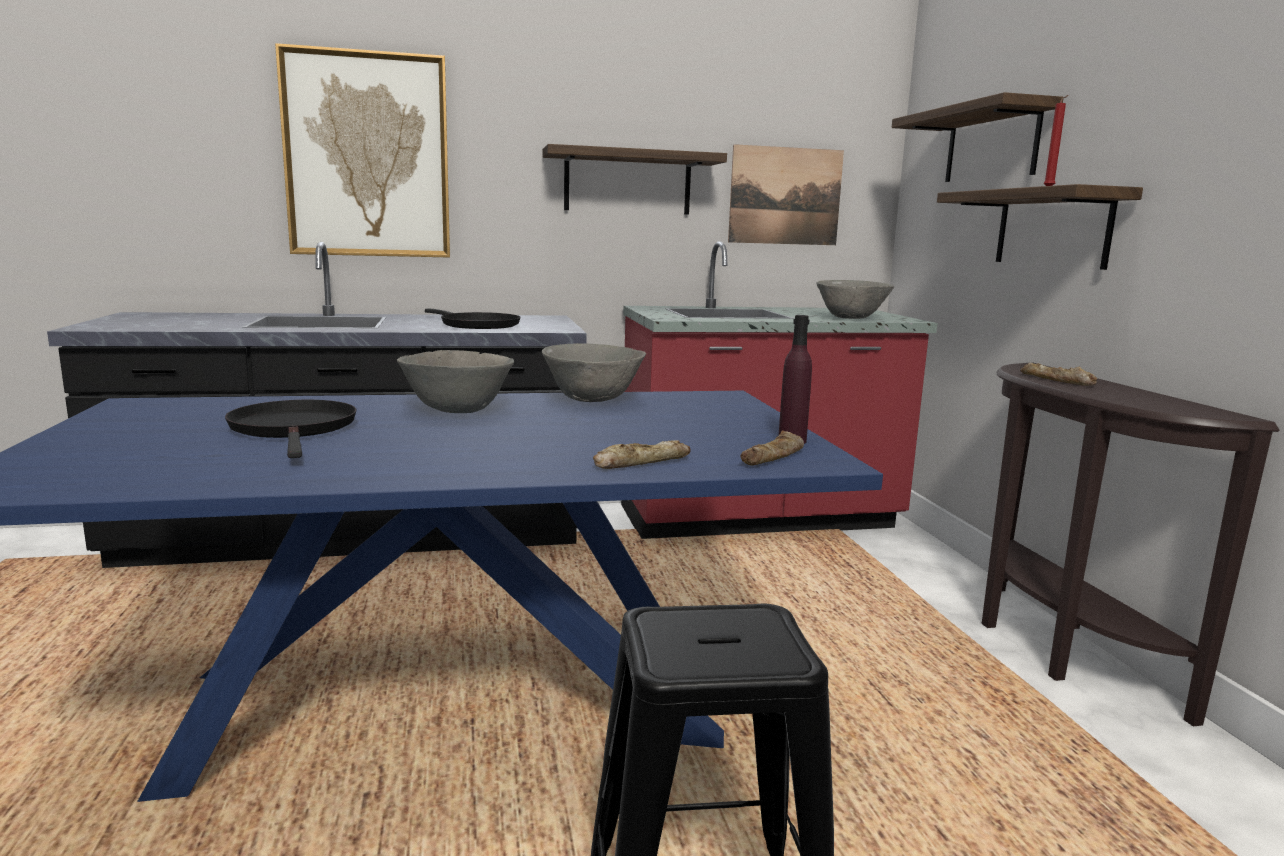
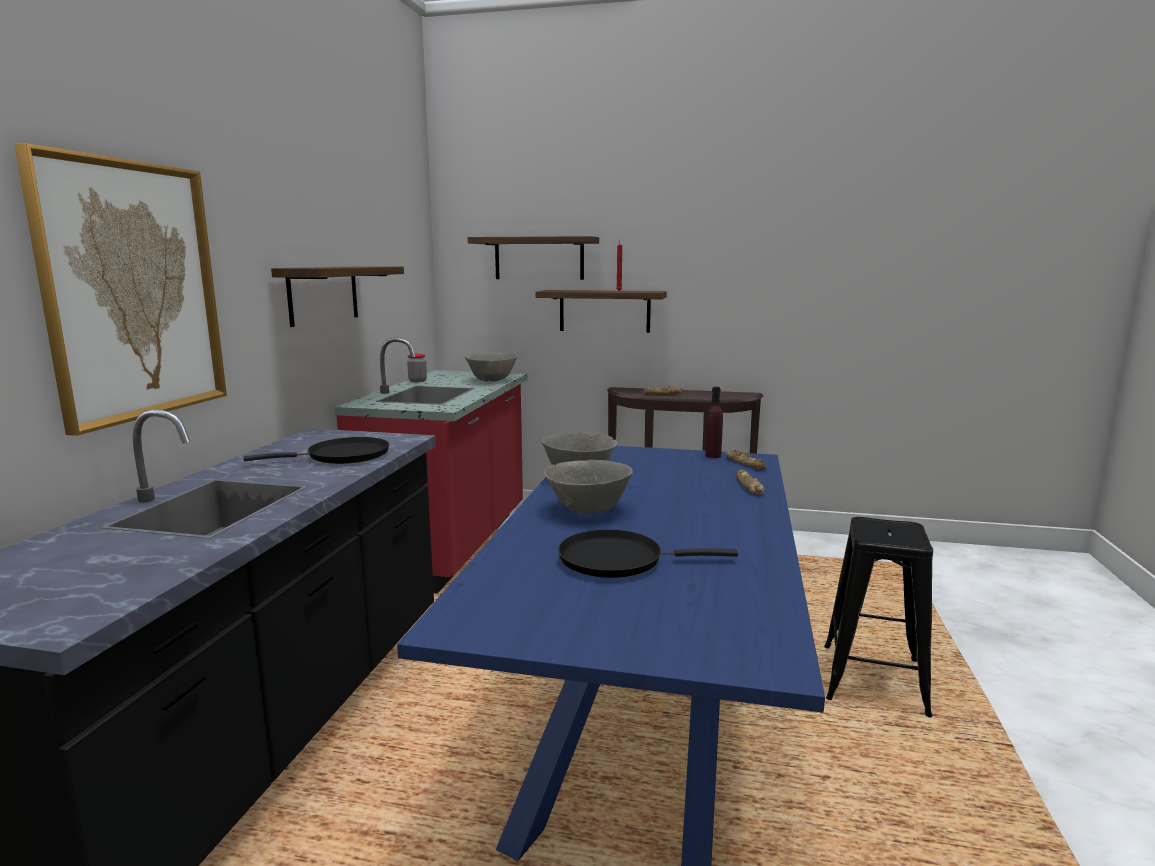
camera: 65 degrees left, 0 degrees up
picture [728,144,844,245] -> none
none -> jar [407,354,427,382]

